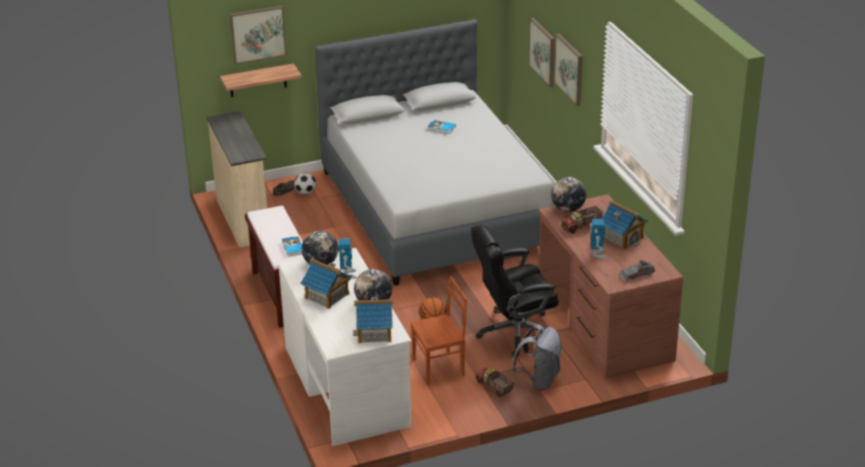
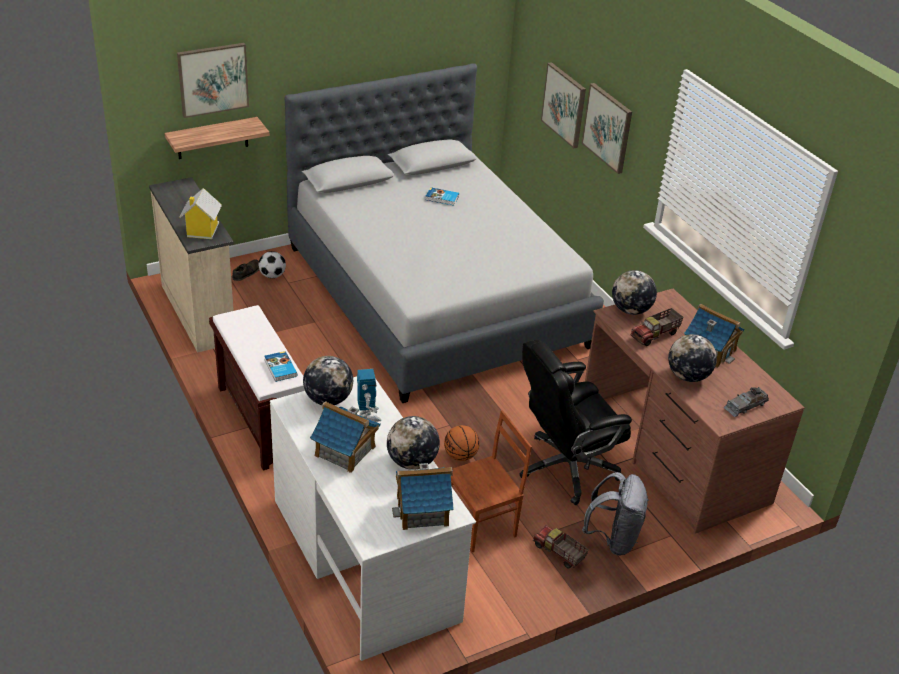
camera: 10 degrees left, 5 degrees up
toy robot [591,219,607,259] -> globe [668,334,717,382]
none -> toy house [179,188,222,239]

